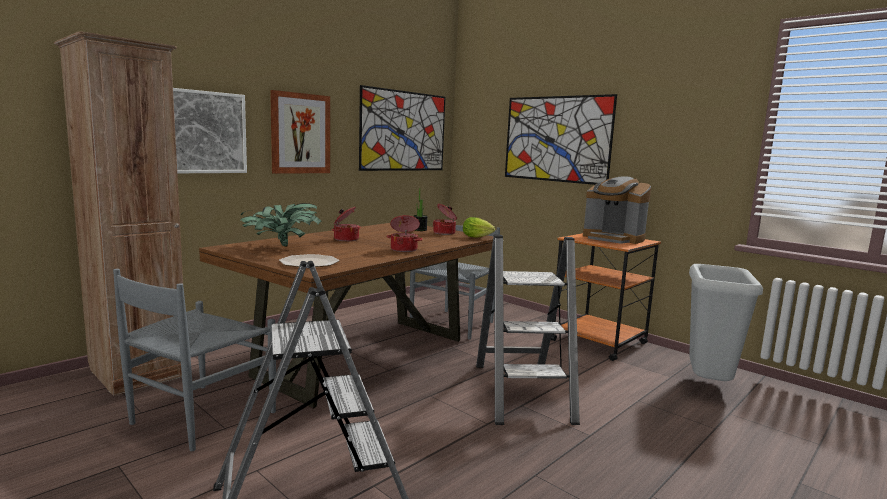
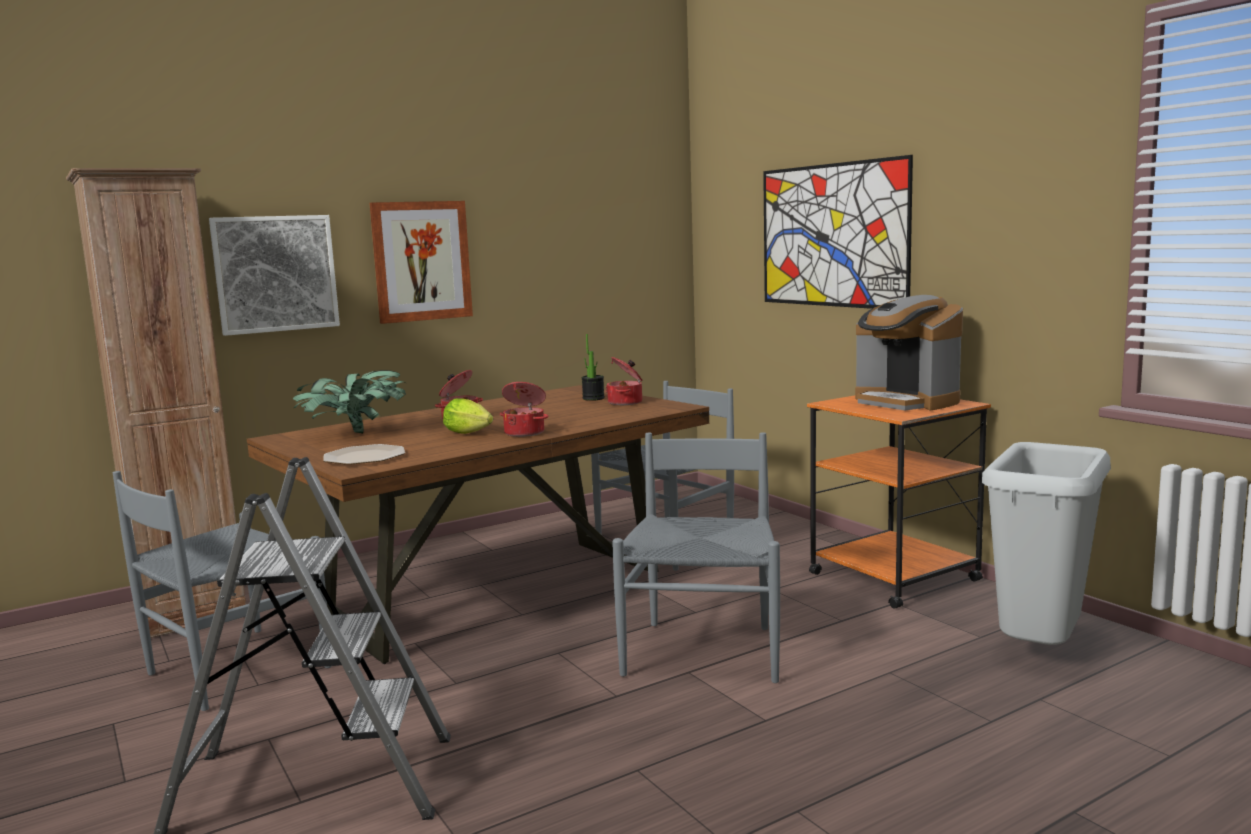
camera: 15 degrees right, 0 degrees up
picture [359,85,445,171] -> none
lettuce [463,217,495,238] -> lettuce moved to [443,398,493,434]
grey step ladder [476,235,580,425] -> grey chair [612,432,780,683]

